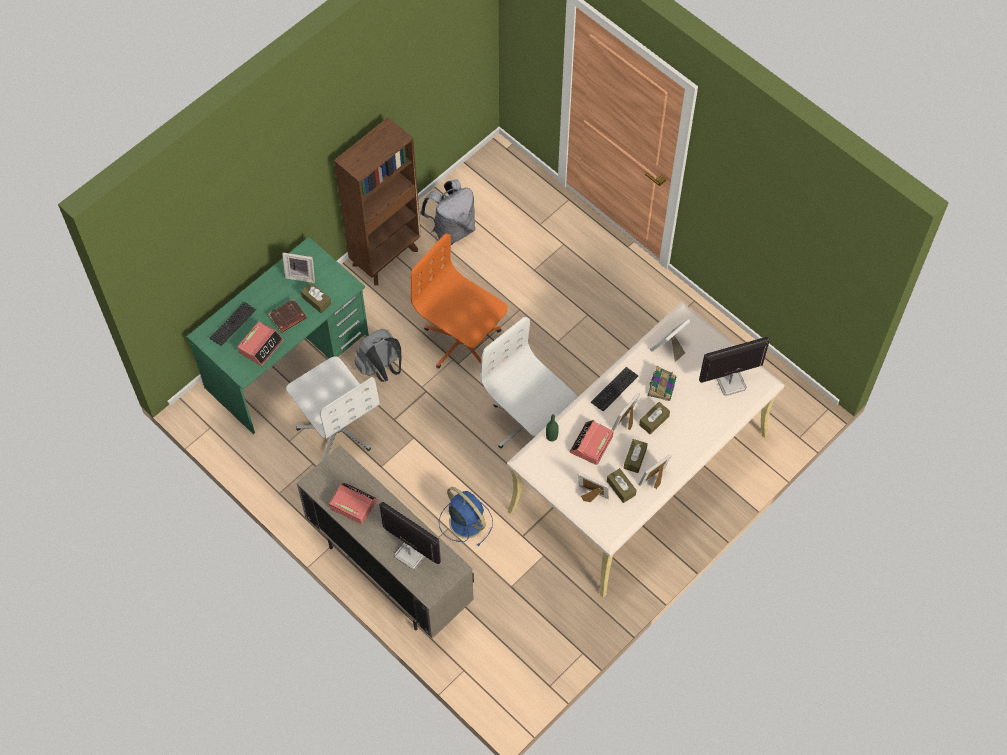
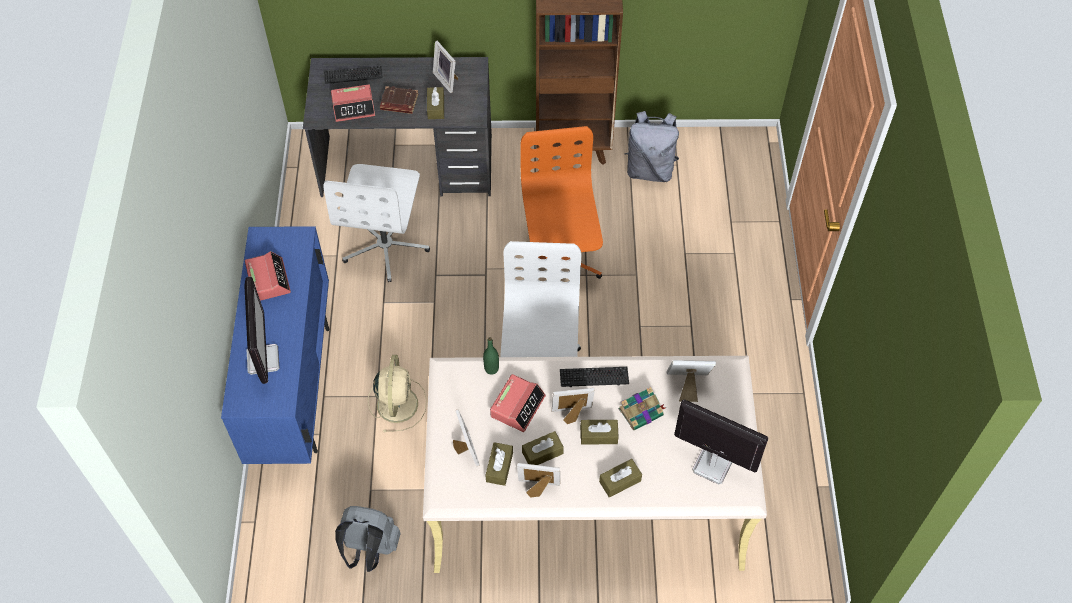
camera: 45 degrees right, 5 degrees down
green desk [187,237,369,434] -> grey desk [303,57,492,197]
beige cabinet [297,446,474,639] -> blue cabinet [221,226,329,464]
grey backpack [355,329,401,382] -> grey backpack moved to [335,506,401,572]
blue fan [439,487,493,546] -> beige fan [368,355,427,433]
alarm clock [570,420,614,465] -> alarm clock turned 135 degrees clockwise [490,374,546,432]
none -> brown tissue box [599,459,642,498]

